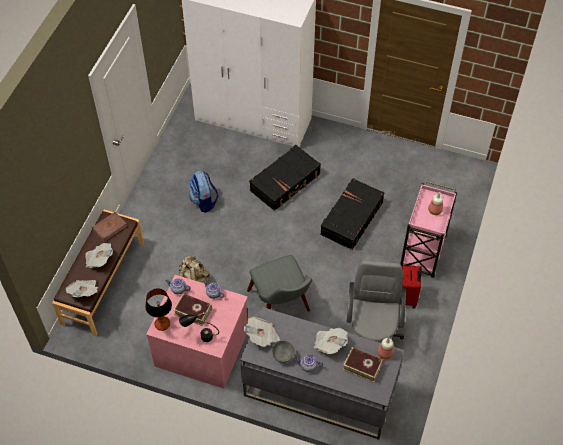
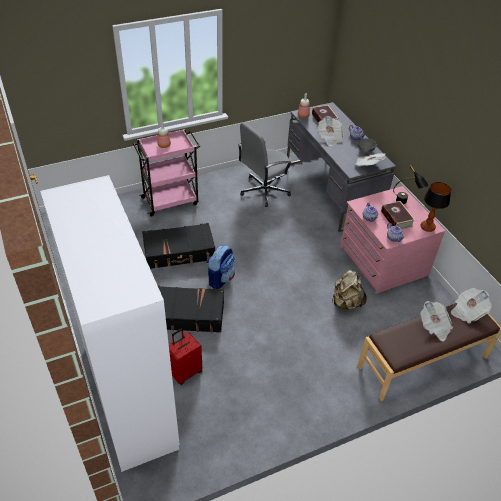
camera: 135 degrees left, 10 degrees down
brown book [92,212,128,242] -> none
backpack [189,170,219,213] -> backpack moved to [206,245,235,289]
grey chair [247,255,312,312] -> none
red suitcase [399,265,422,309] -> red suitcase moved to [169,328,202,385]

